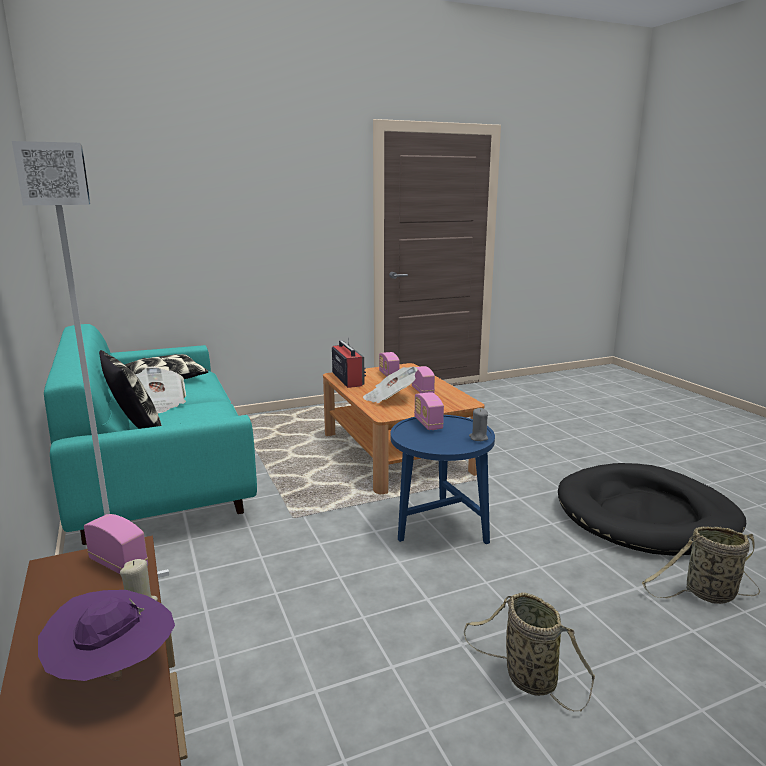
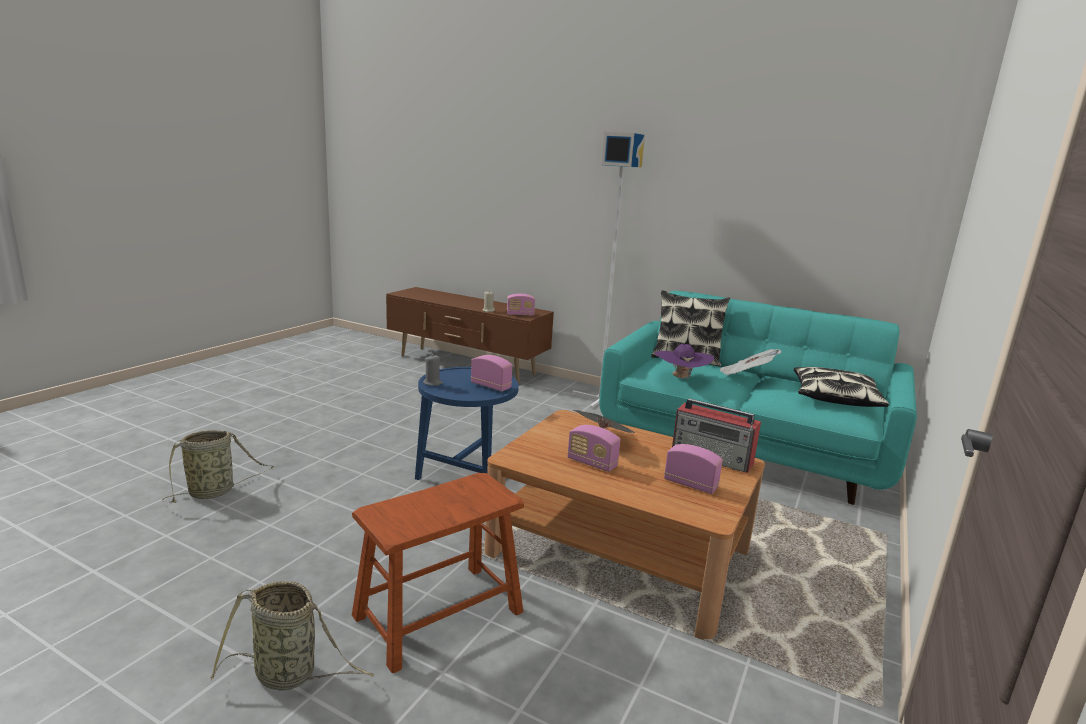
camera: 140 degrees right, 0 degrees up
purple hat [38,590,175,681] -> purple hat moved to [654,344,714,381]
basket [464,592,595,711] -> basket moved to [211,581,374,690]
black dog bed [558,463,746,556] -> none
none -> brown stool [352,473,524,673]

